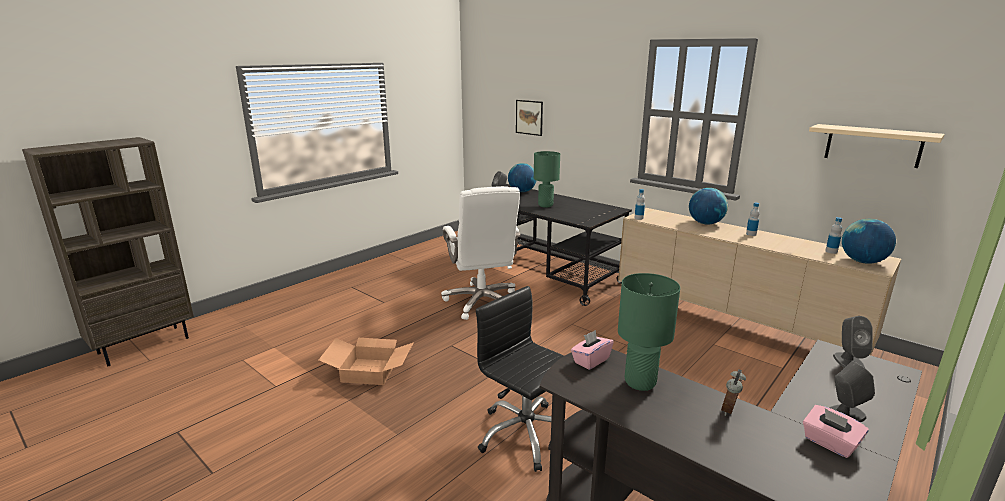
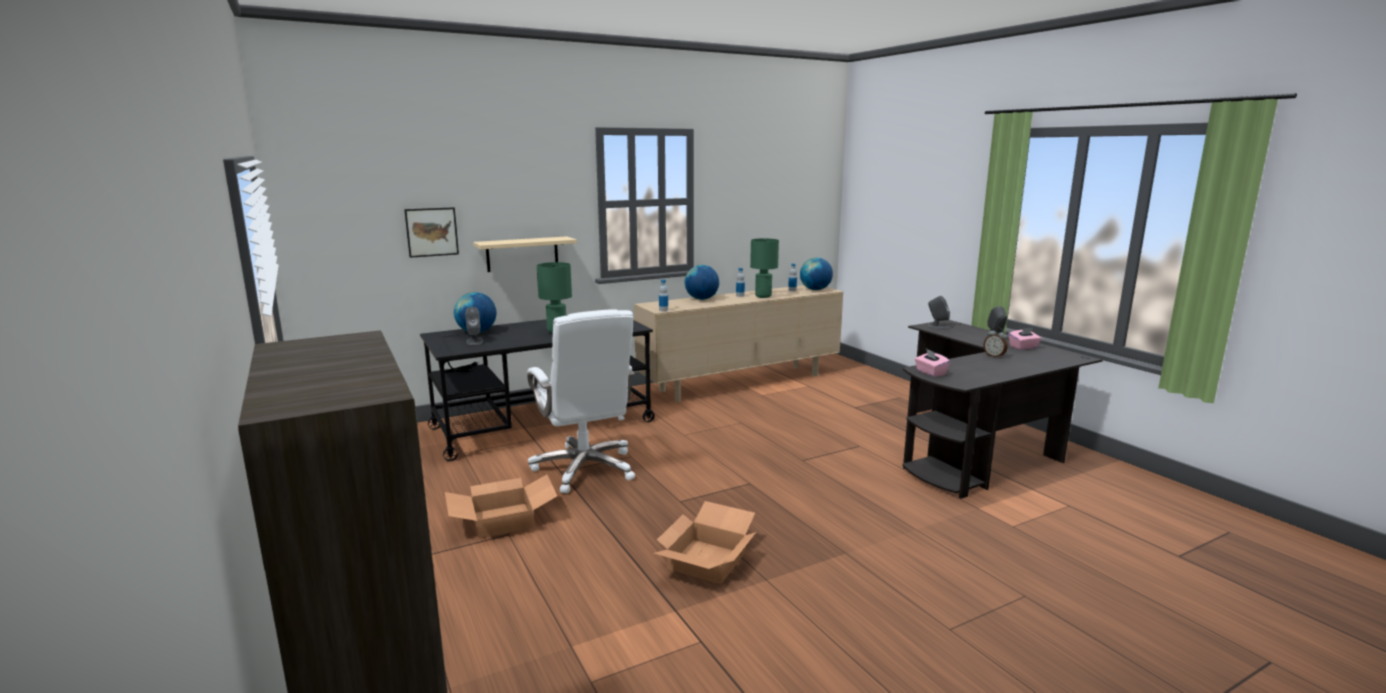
camera: 70 degrees left, 5 degrees down
white office chair [441,186,520,320] -> white office chair turned 60 degrees clockwise [527,309,635,493]
black office chair [476,286,564,472] -> none
green table lamp [618,273,680,391] -> green table lamp moved to [750,238,779,298]
beige shelf [809,124,945,168] -> beige shelf moved to [473,236,577,272]
none -> cardboard box [445,474,557,539]

